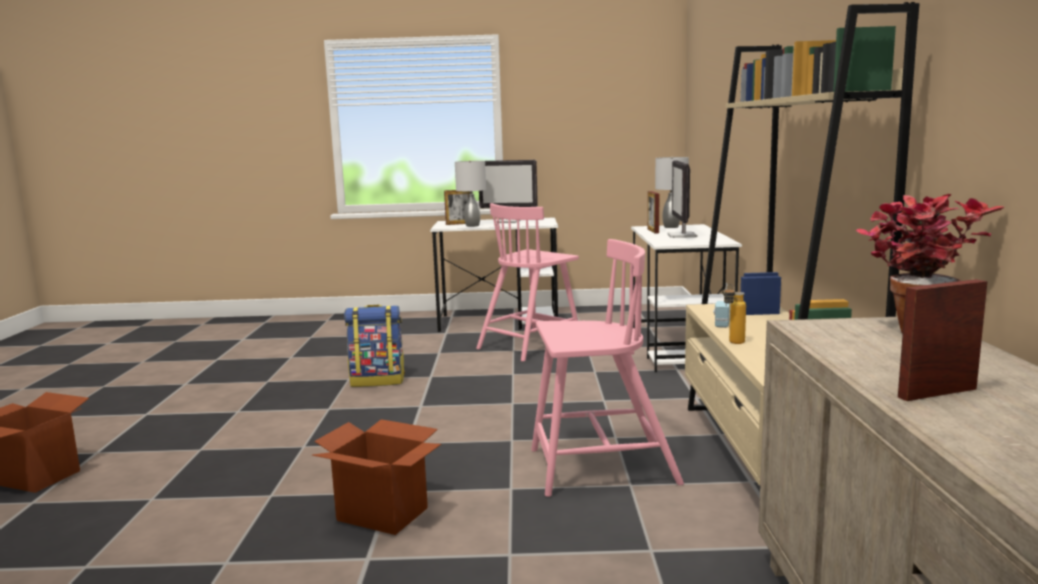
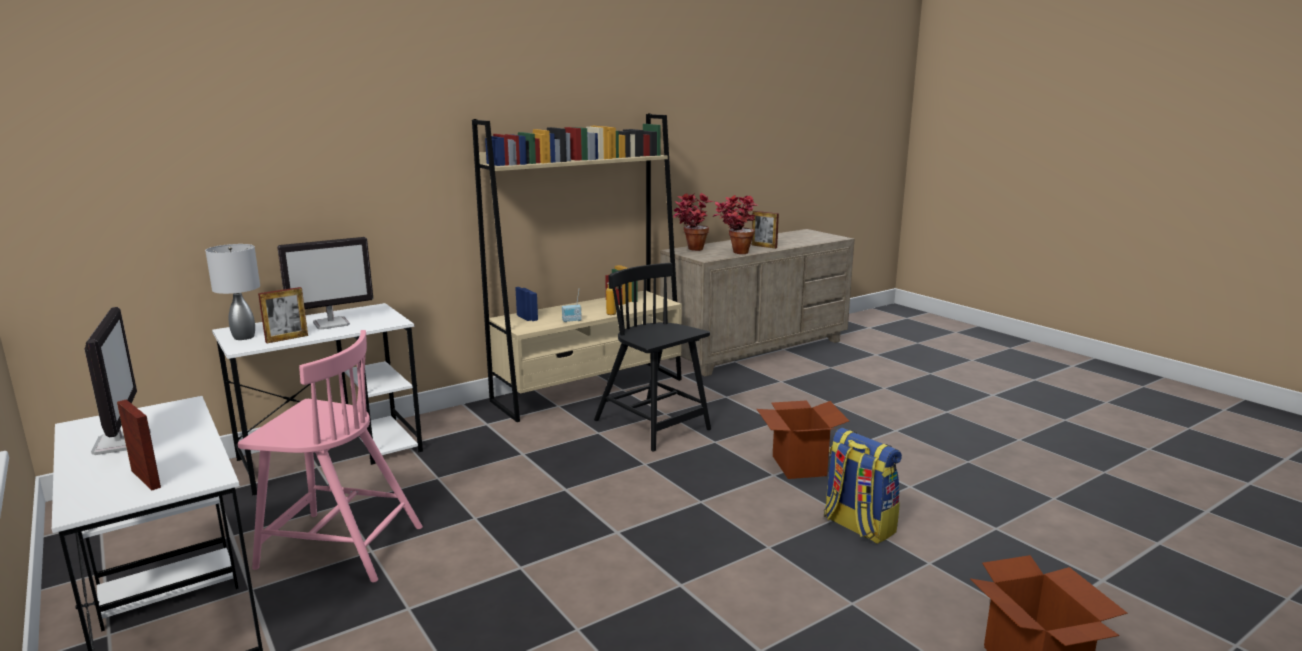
camera: 125 degrees left, 5 degrees up
backpack [344,305,405,387] -> backpack moved to [824,428,902,544]
grey table lamp [455,160,486,227] -> none
pink chair [531,239,684,497] -> black chair [594,263,711,452]
none -> potted plant [713,195,759,254]

